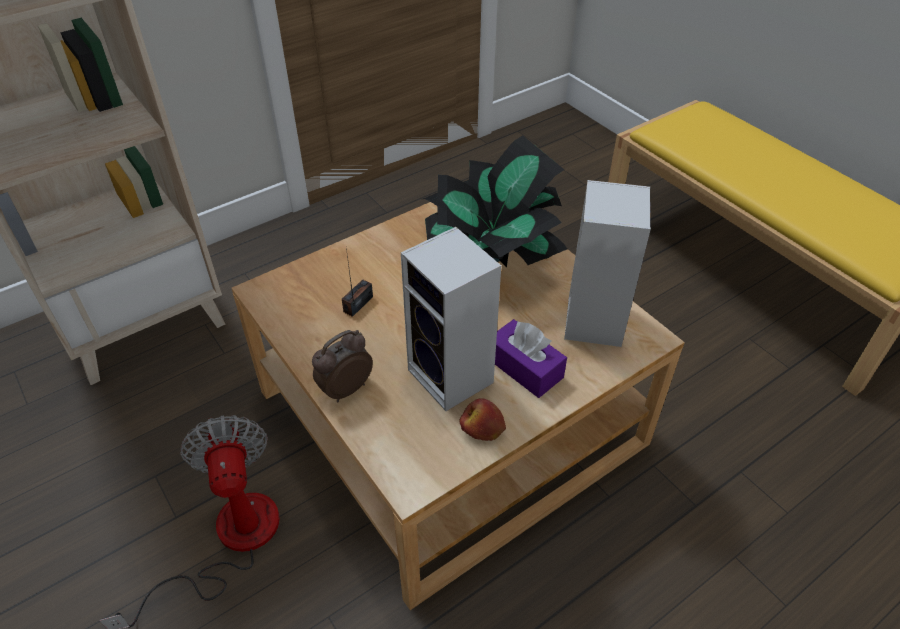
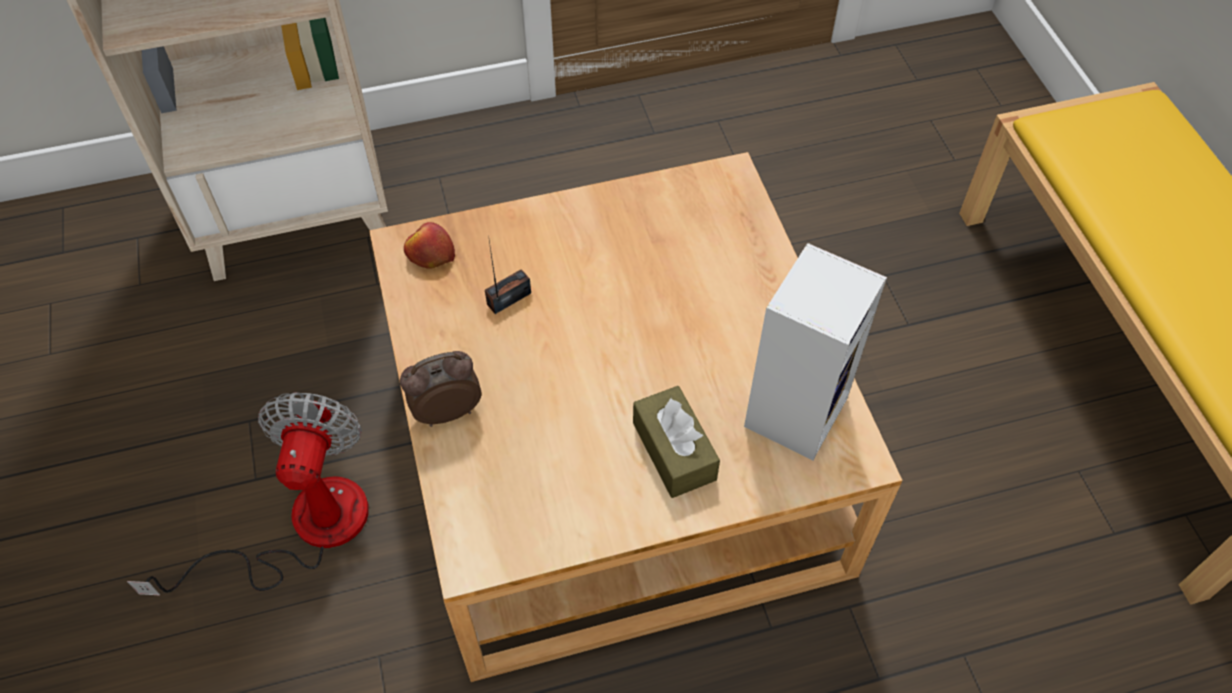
camera: 20 degrees right, 10 degrees up
speaker [401,227,501,411] -> none
potted plant [421,135,567,268] -> none
apple [459,398,506,441] -> apple moved to [404,222,455,269]
purple tissue box [495,319,567,398] -> brown tissue box [633,386,720,498]

